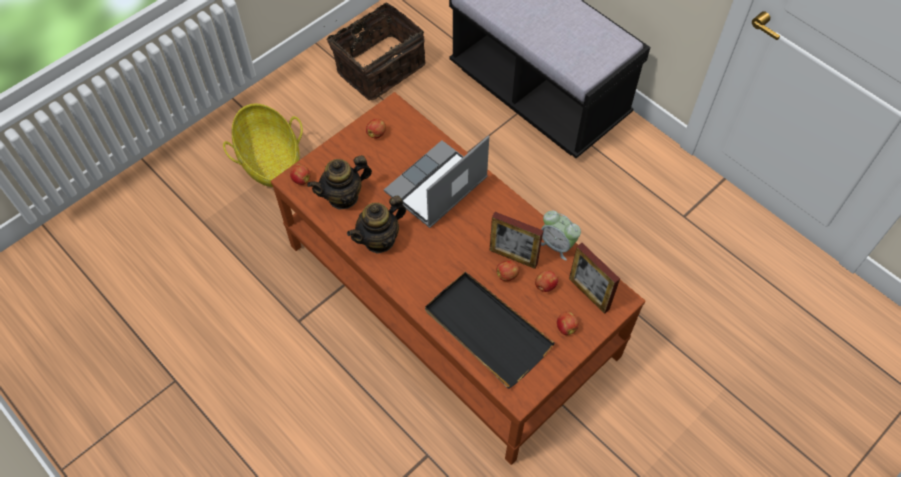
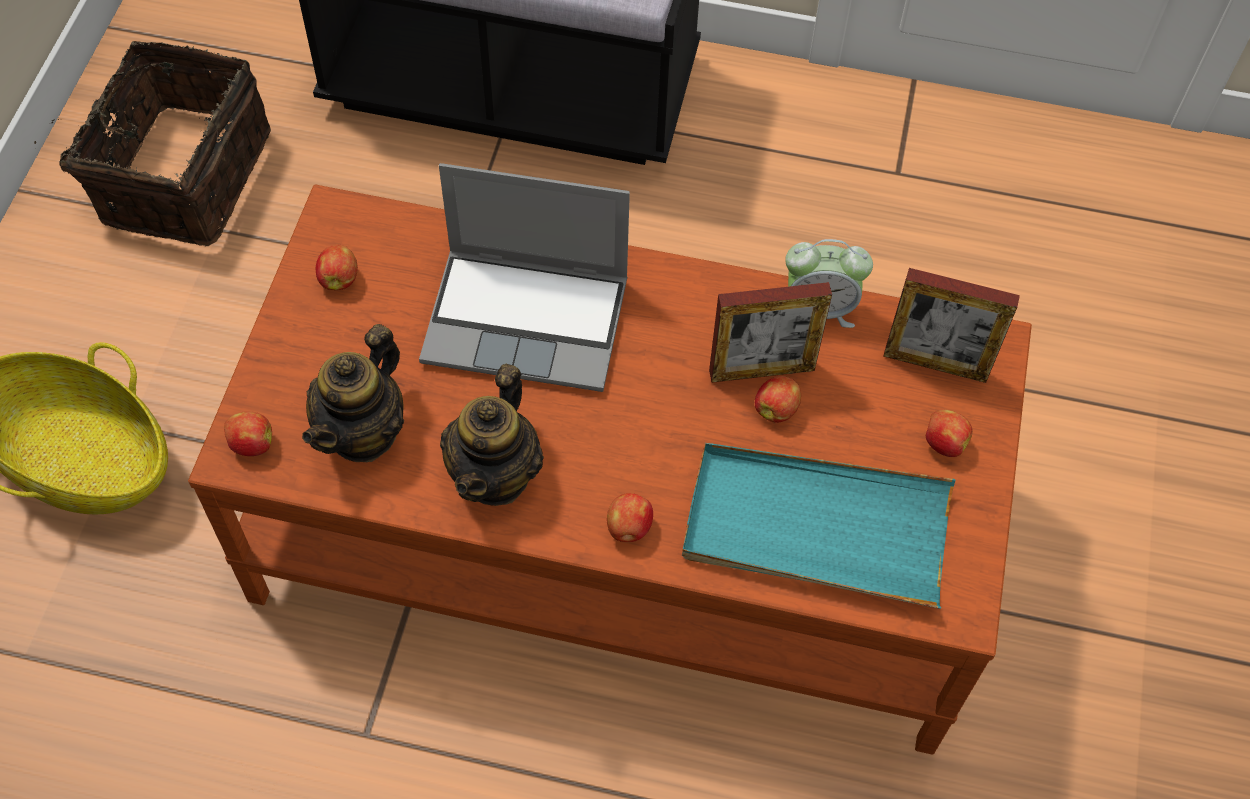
camera: 35 degrees left, 0 degrees up
laptop [384,135,489,228] -> laptop turned 90 degrees counterclockwise [419,163,630,392]
black tray [425,272,555,389] -> turquoise tray [682,443,956,609]
apple [535,270,558,292] -> apple moved to [607,493,653,542]

